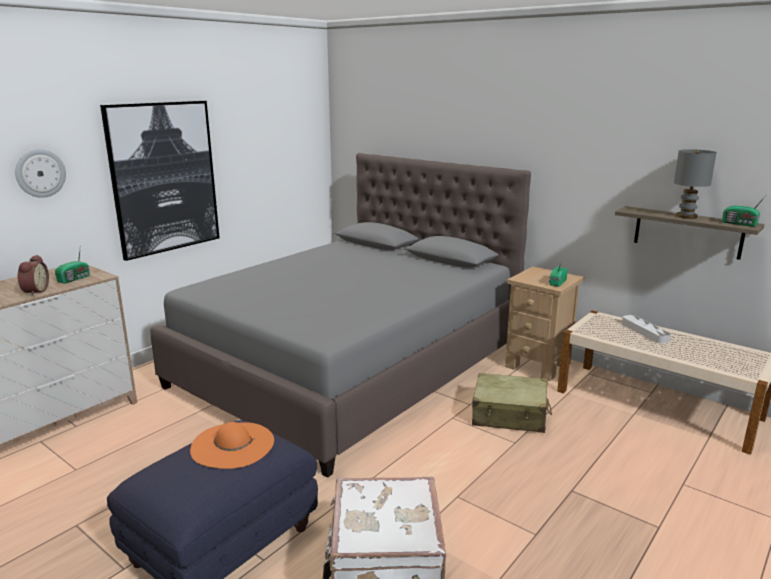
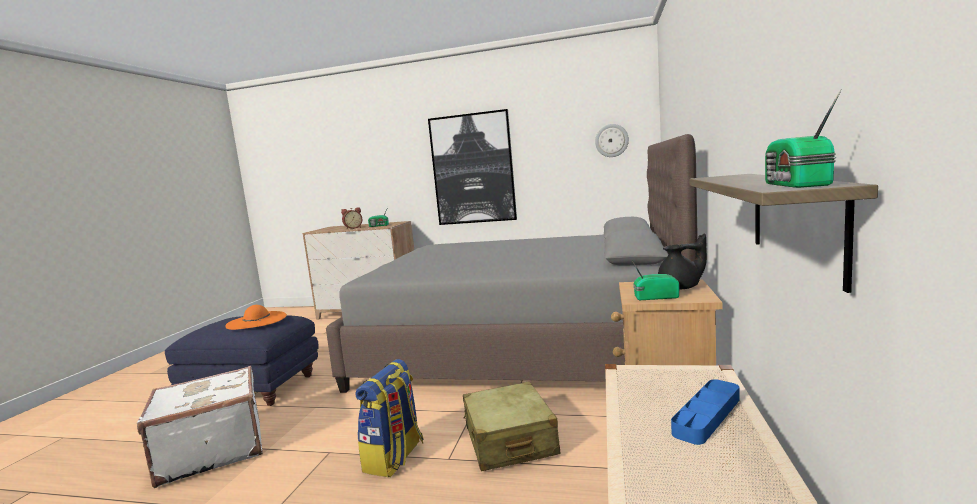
camera: 65 degrees right, 10 degrees down
wall clock [15,149,66,198] -> wall clock moved to [595,124,629,157]
grey tray [622,315,671,343] -> blue tray [671,379,739,445]
grey table lamp [674,149,717,219] -> none
none -> backpack [355,359,424,477]
none -> black teapot [658,233,707,289]

